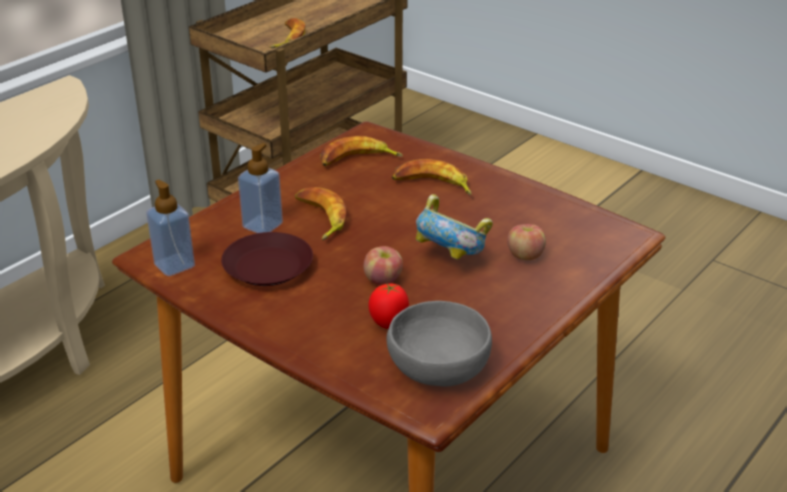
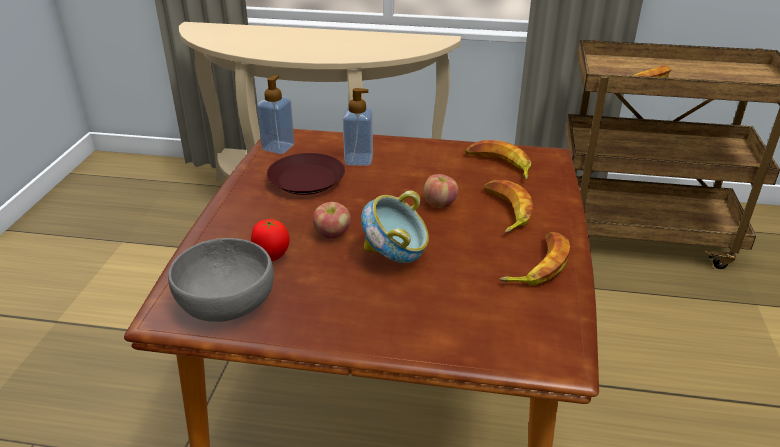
camera: 60 degrees right, 0 degrees up
banana [295,187,346,240] -> banana moved to [499,232,570,285]
apple [507,224,546,260] -> apple moved to [424,174,458,208]

